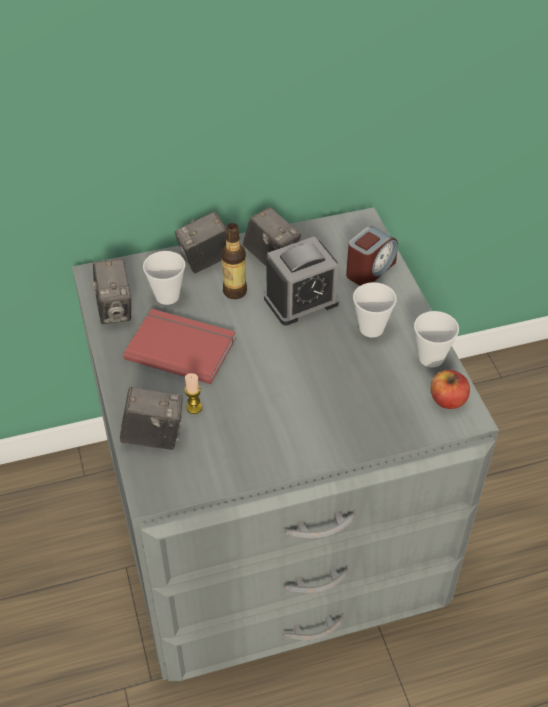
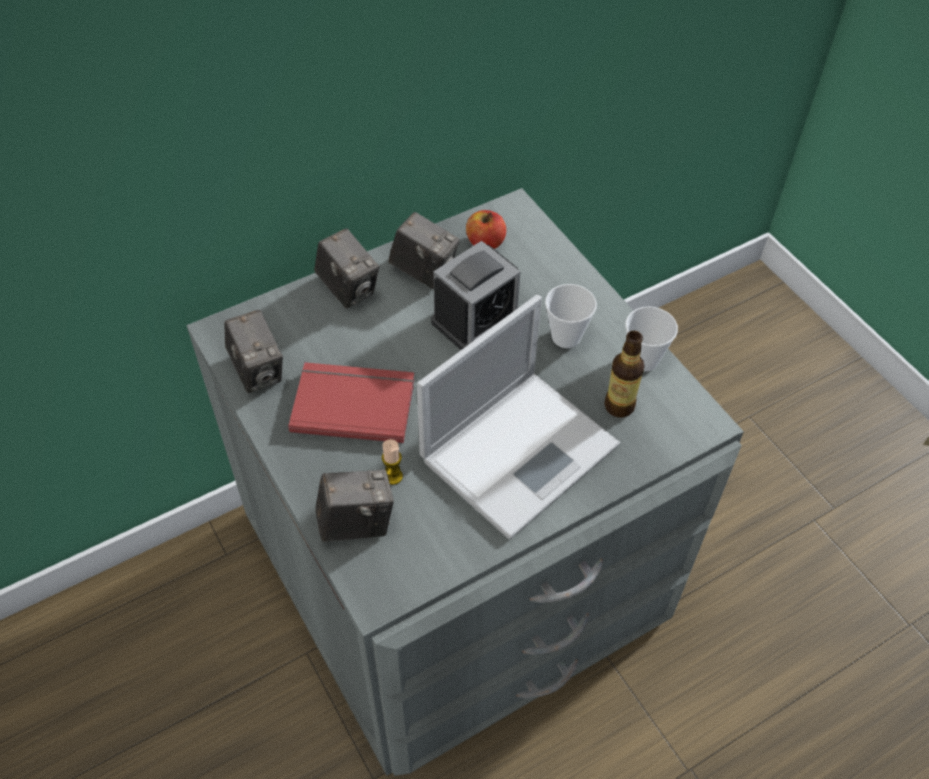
camera: 15 degrees left, 5 degrees up
cup [143,251,185,305] -> none
camera [175,211,227,273] -> camera turned 90 degrees counterclockwise [314,229,379,308]
bottle [221,223,247,299] -> bottle moved to [604,331,644,418]
alarm clock [346,226,398,286] -> none
apple [430,370,470,409] -> apple moved to [466,210,506,249]
none -> laptop [417,295,620,539]

